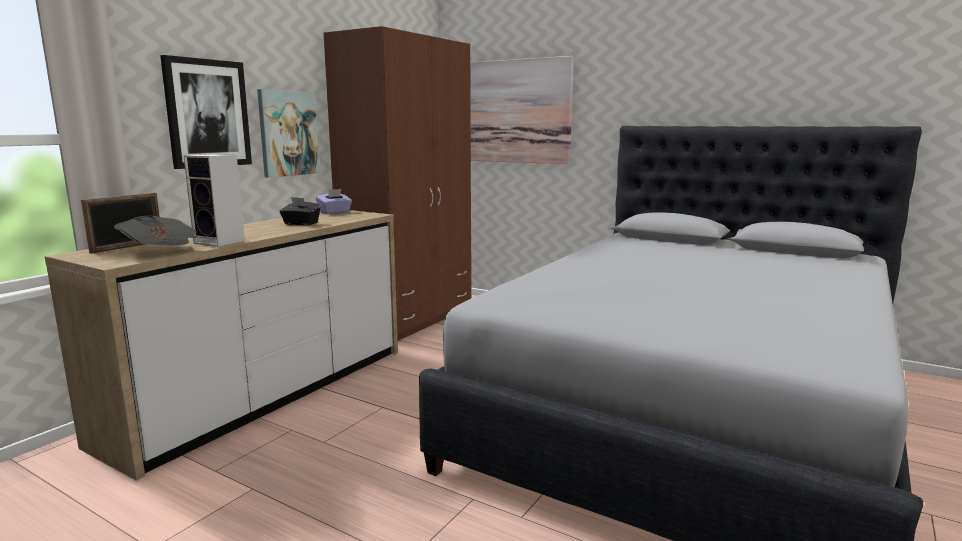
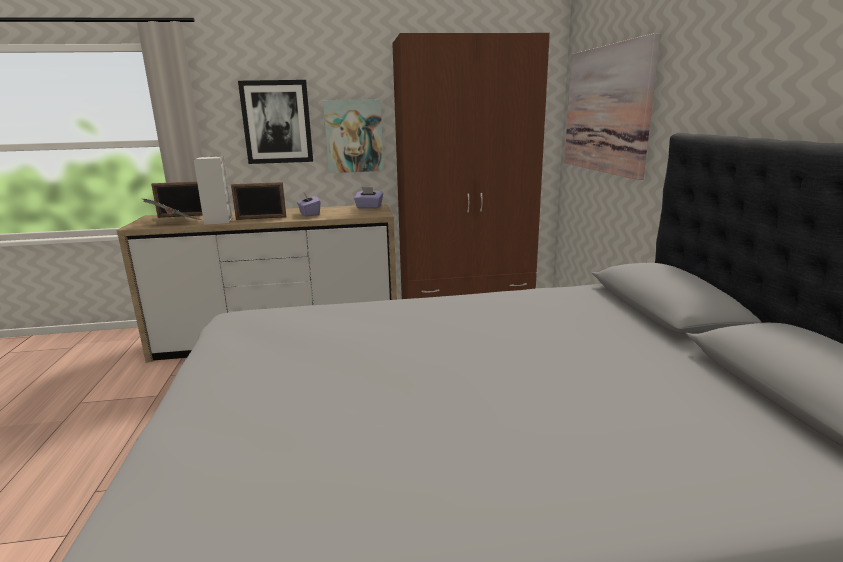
camera: 50 degrees right, 5 degrees up
black tissue box [280,197,321,225] -> purple tissue box [297,193,320,217]
none -> picture frame [231,182,286,220]

